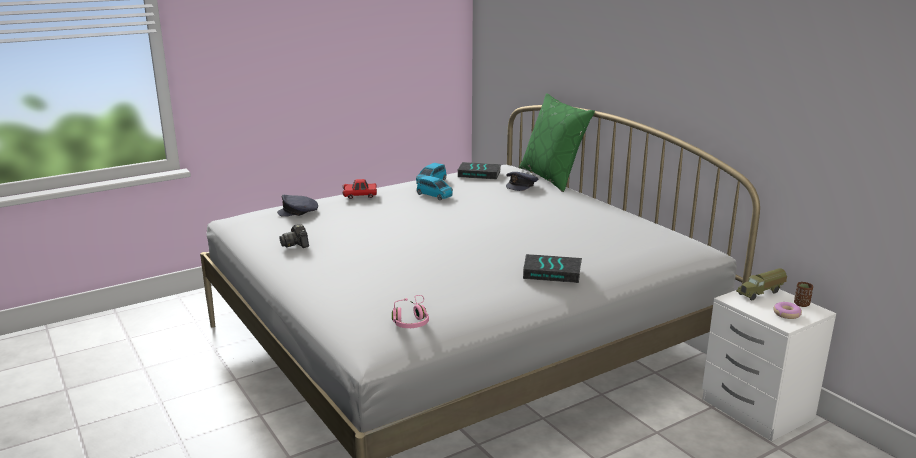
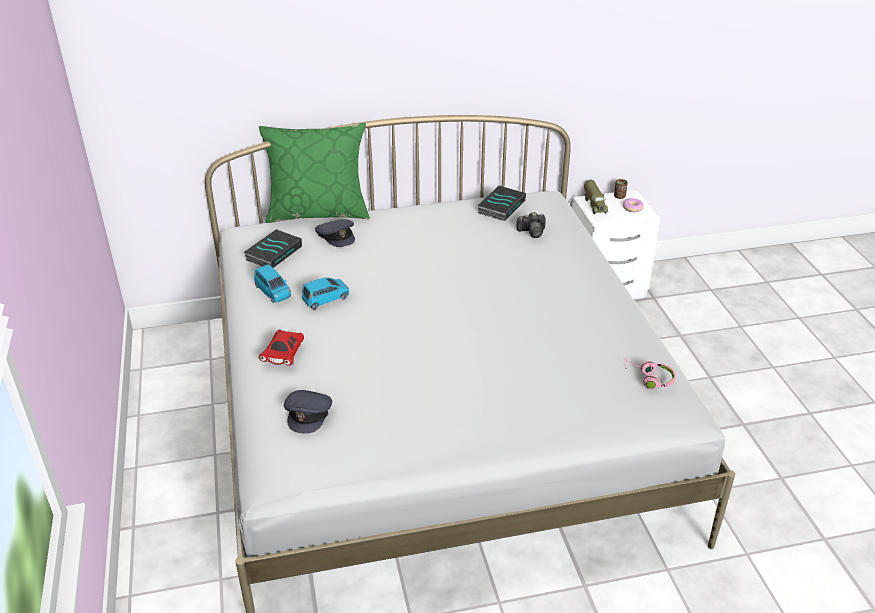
camera: 70 degrees left, 15 degrees up
camera [279,224,309,248] -> camera moved to [516,212,546,238]
book [523,254,582,283] -> book moved to [477,185,526,221]

